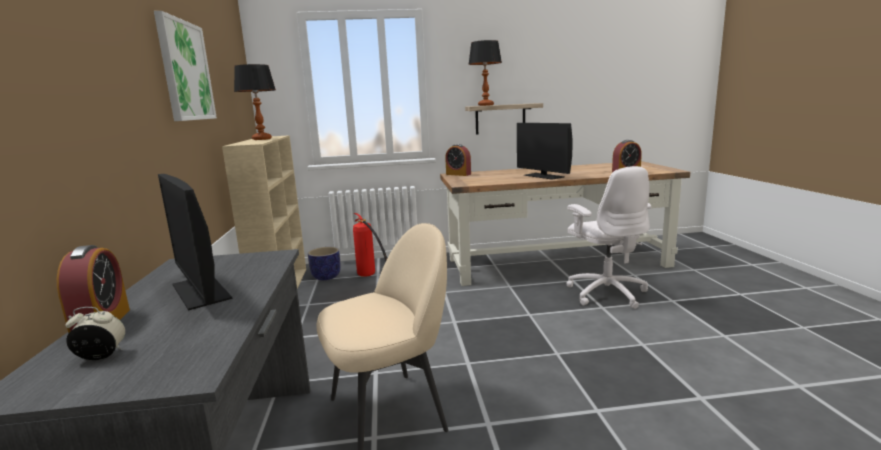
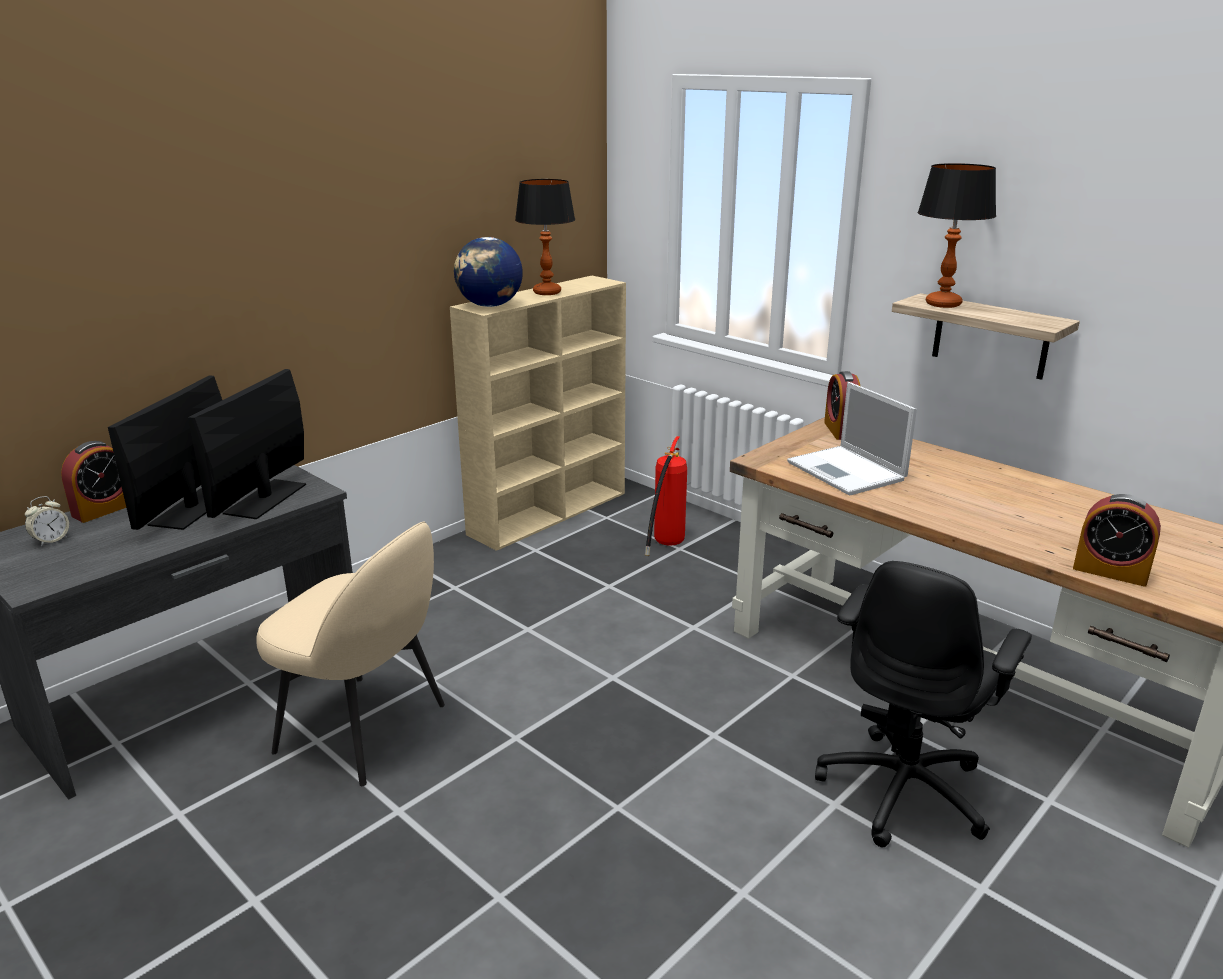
camera: 50 degrees right, 10 degrees up
alarm clock [65,307,125,360] -> alarm clock turned 90 degrees clockwise [25,496,69,547]
picture [154,11,217,121] -> none
planter [308,247,341,280] -> none
monitor [517,123,573,180] -> monitor moved to [188,369,306,519]
white office chair [566,166,652,309] -> black office chair [815,561,1032,847]
none -> globe [454,237,523,307]
none -> laptop [787,382,917,496]

